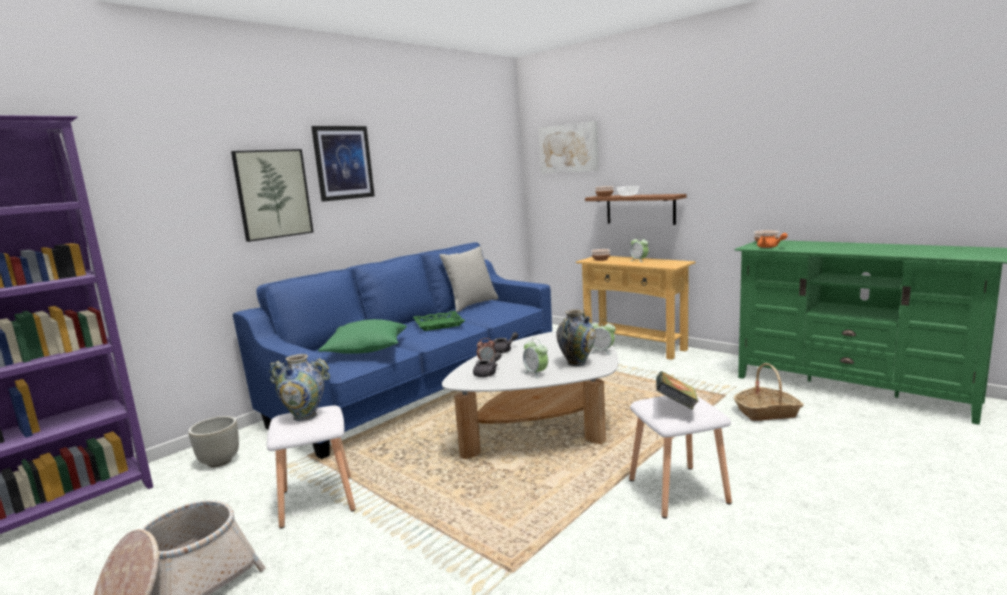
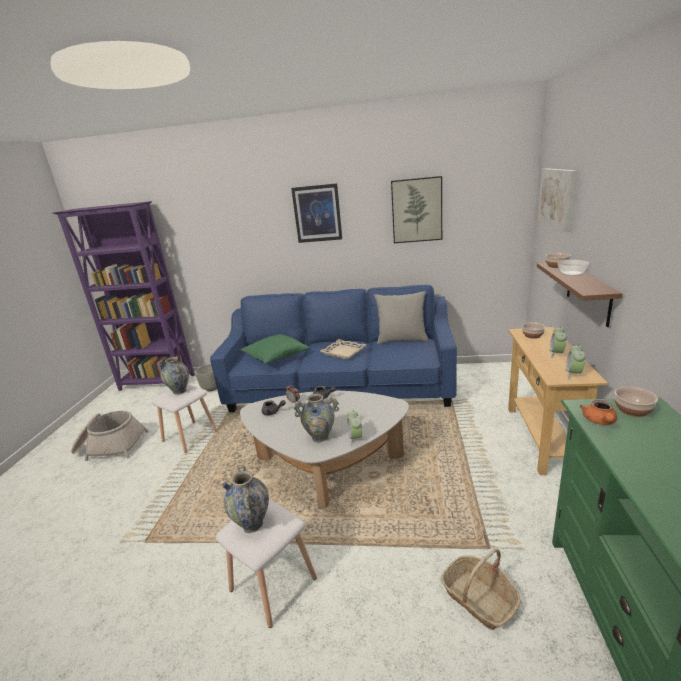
camera: 55 degrees right, 10 degrees up
picture [231,149,314,242] -> picture moved to [391,176,442,243]
green tray [413,311,465,331] -> beige tray [320,339,366,360]
alarm clock [523,338,548,379] -> alarm clock moved to [565,344,585,379]
book [656,371,699,410] -> vase [222,465,269,533]

